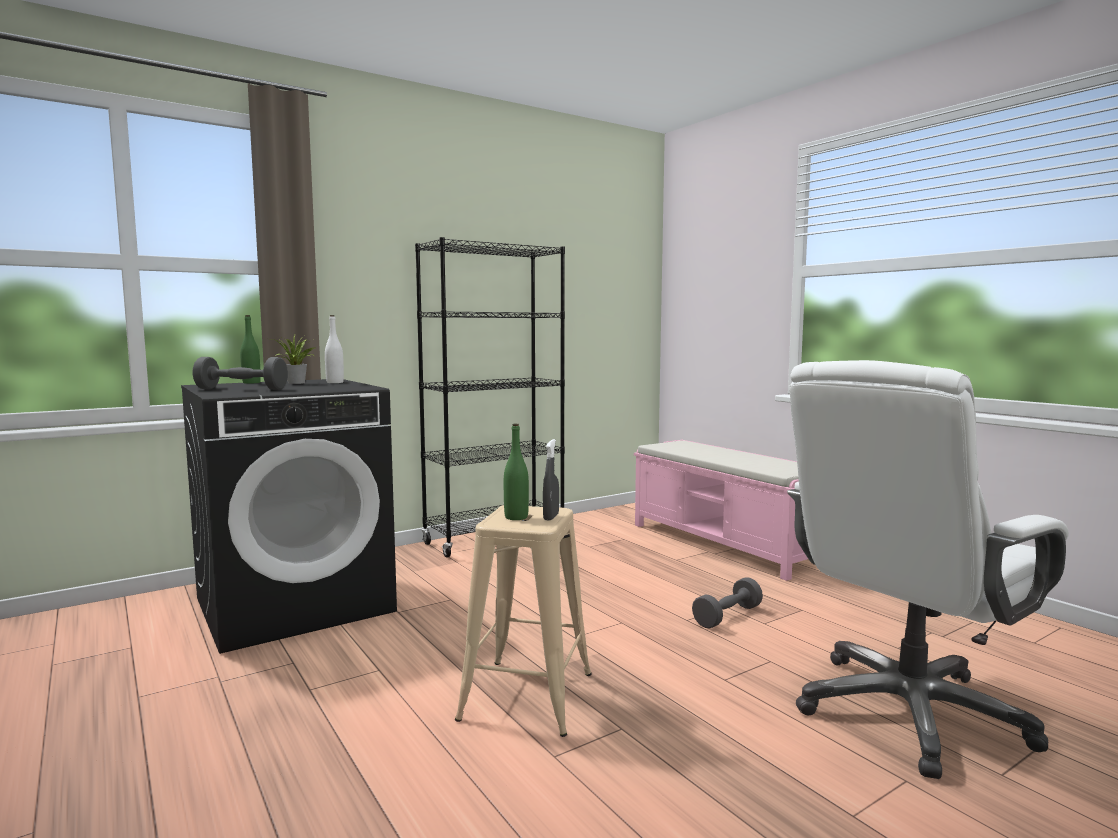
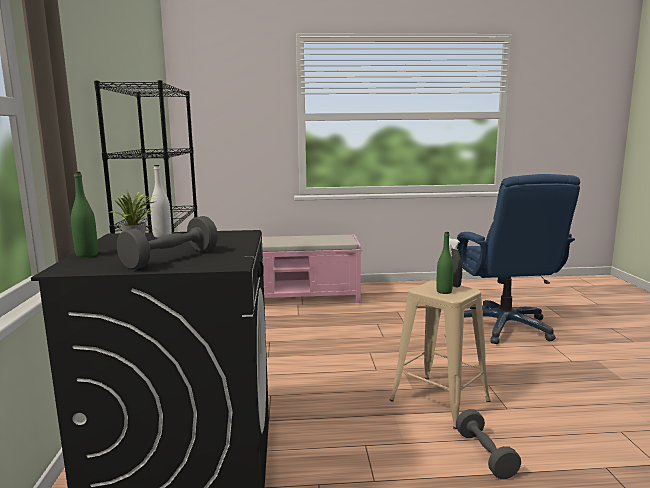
camera: 60 degrees left, 5 degrees up
grey dumbbell [692,577,763,629] -> grey dumbbell moved to [456,409,521,479]
white office chair [787,360,1069,779] -> blue office chair [457,174,580,344]

